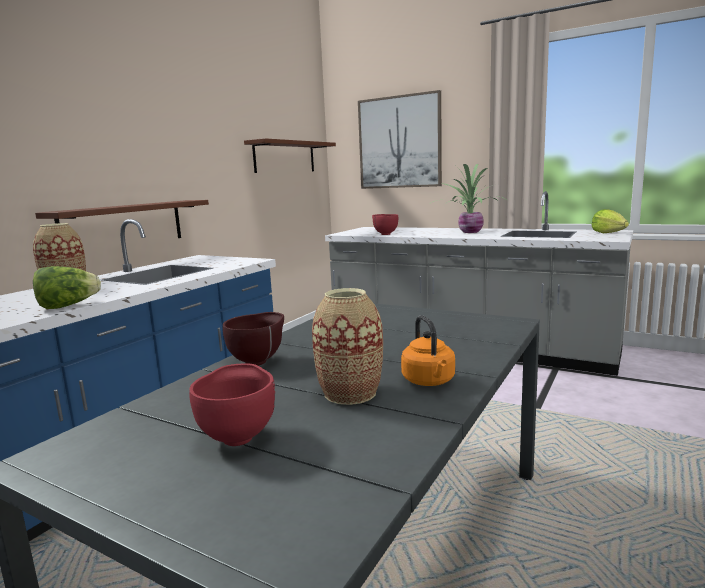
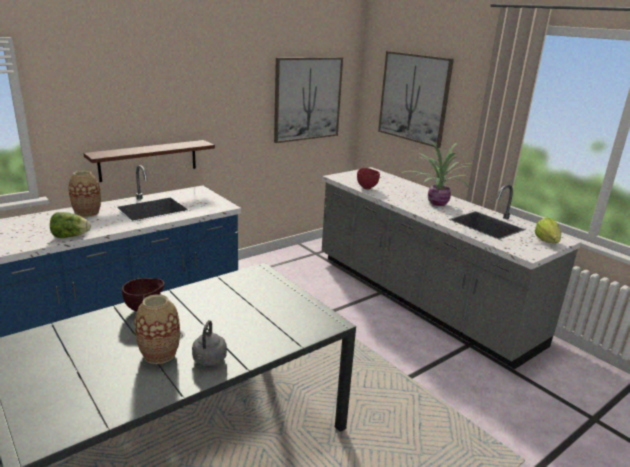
camera: 20 degrees right, 10 degrees up
red bowl [189,363,275,446] -> none
brown shelf [244,138,336,173] -> picture [274,57,343,143]
orange kettle [401,315,455,386] -> grey kettle [192,320,227,366]

